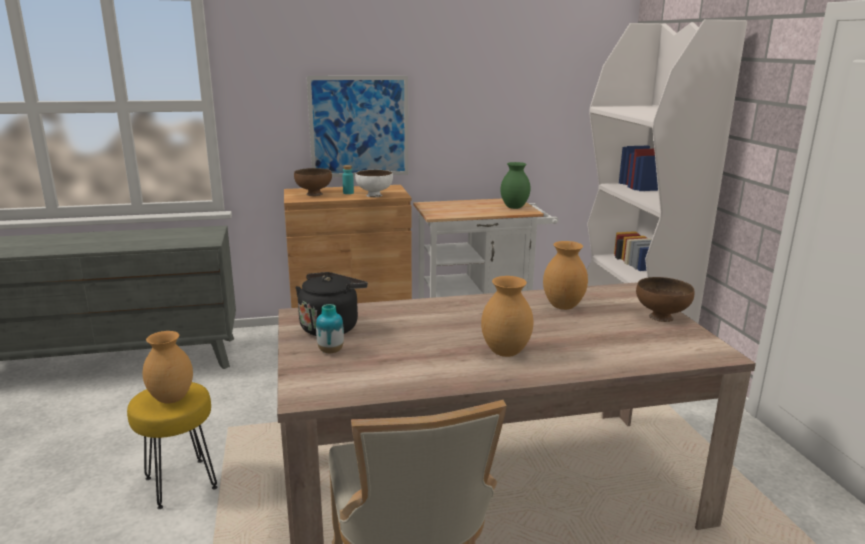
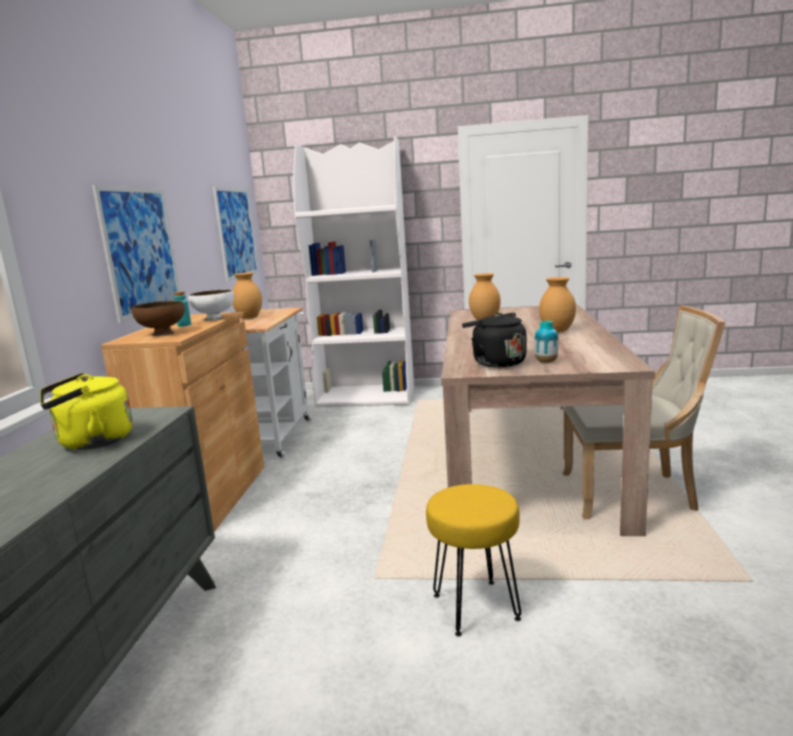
camera: 70 degrees left, 5 degrees down
brown vase [143,331,193,404] -> brown vase moved to [233,273,262,319]
green vase [500,162,531,209] -> none
brown bowl [636,277,694,322] -> none
none -> yellow kettle [40,373,133,450]
none -> picture [213,187,259,282]

